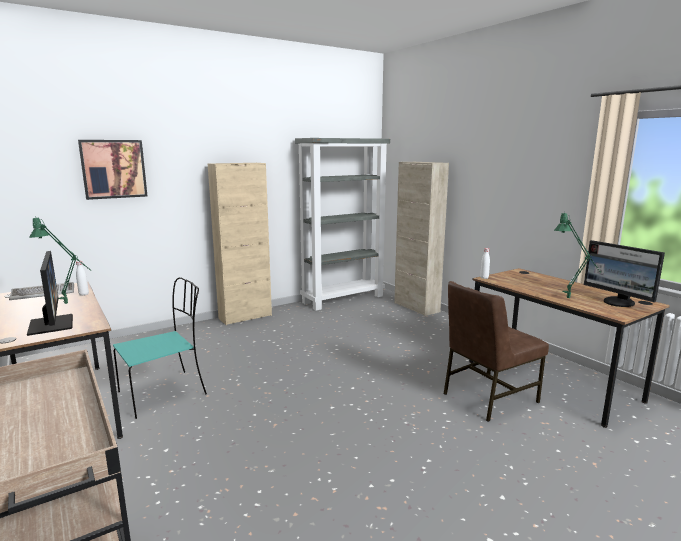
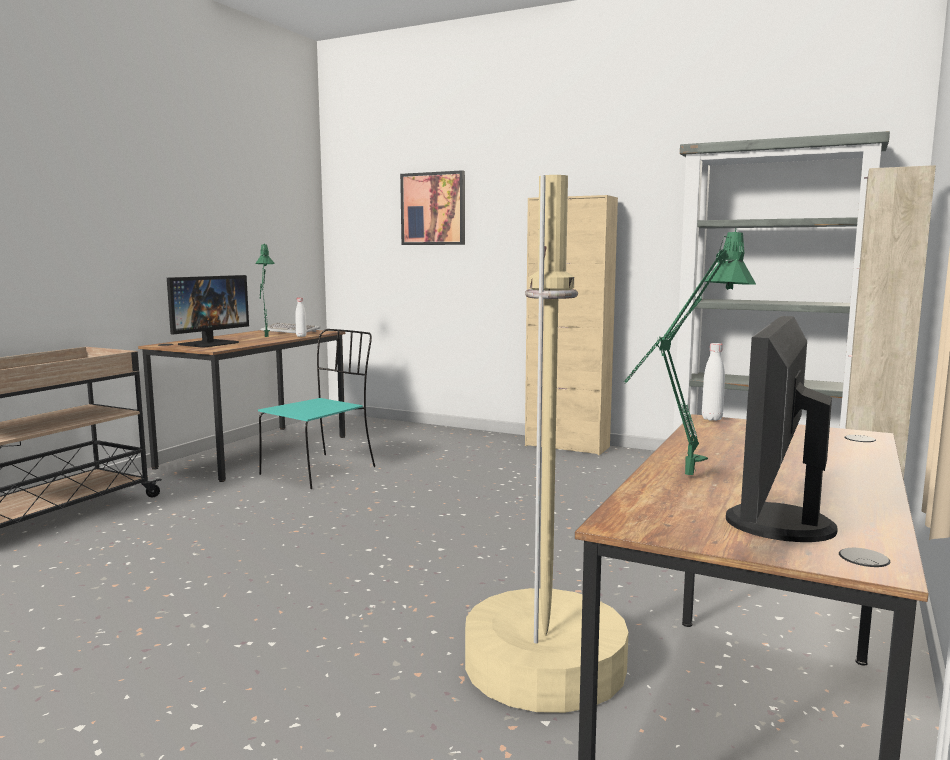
camera: 60 degrees right, 5 degrees down
turquoise chair [113,277,207,419] -> turquoise chair turned 75 degrees counterclockwise [258,329,375,489]
brown chair [443,281,549,422] -> beige floor lamp [465,175,629,713]

